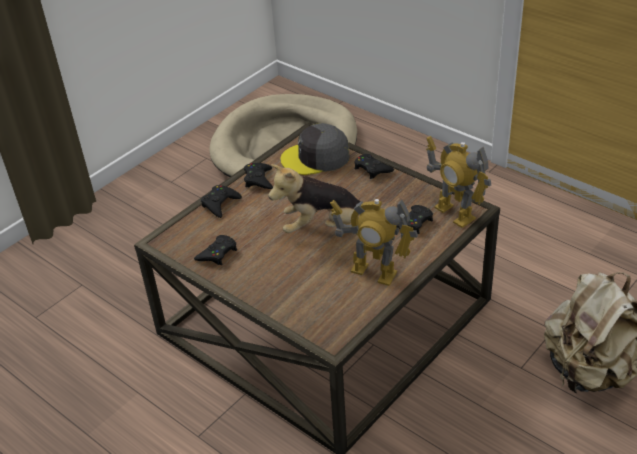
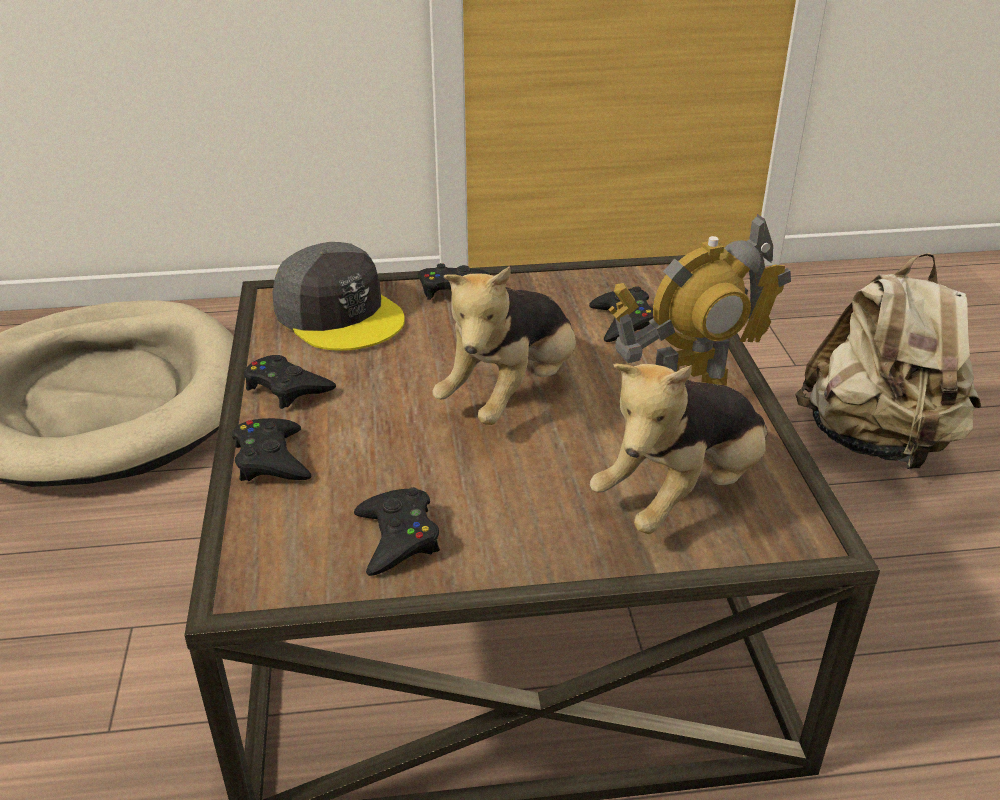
camera: 50 degrees left, 5 degrees down
grey cap [280,123,350,175] -> grey cap turned 75 degrees counterclockwise [272,242,405,351]
toy robot [426,136,491,228] -> none
none -> plush toy [590,364,767,534]

